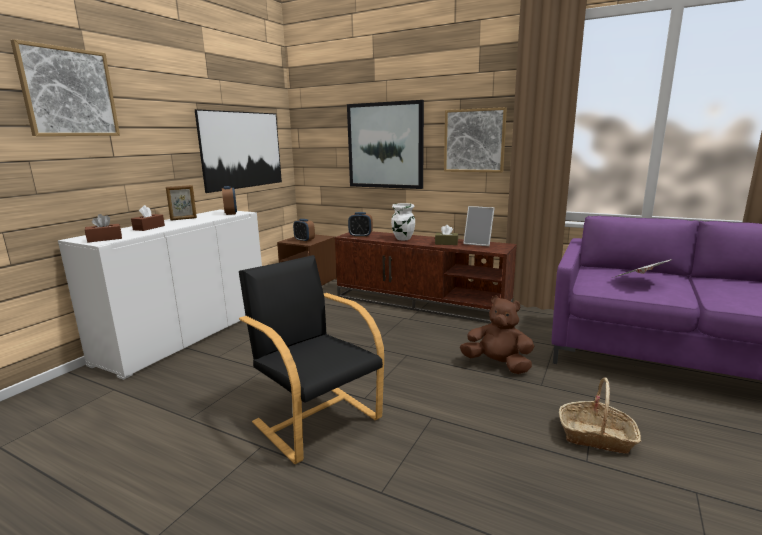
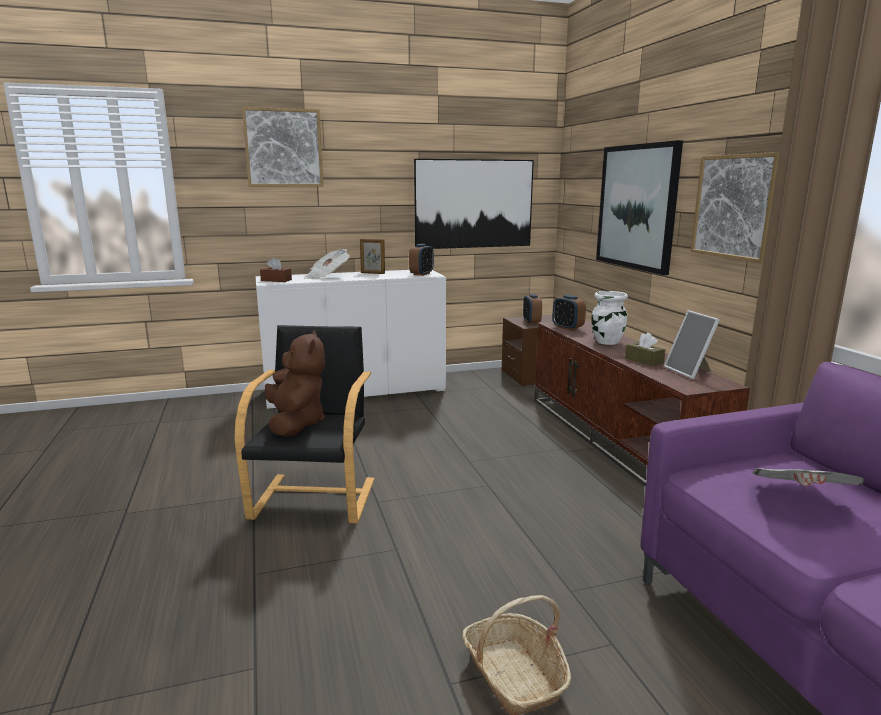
camera: 45 degrees right, 0 degrees up
brown tissue box [131,205,165,231] -> newspaper [304,249,350,279]
brown plush toy [460,296,534,374] -> brown plush toy moved to [265,331,325,437]

